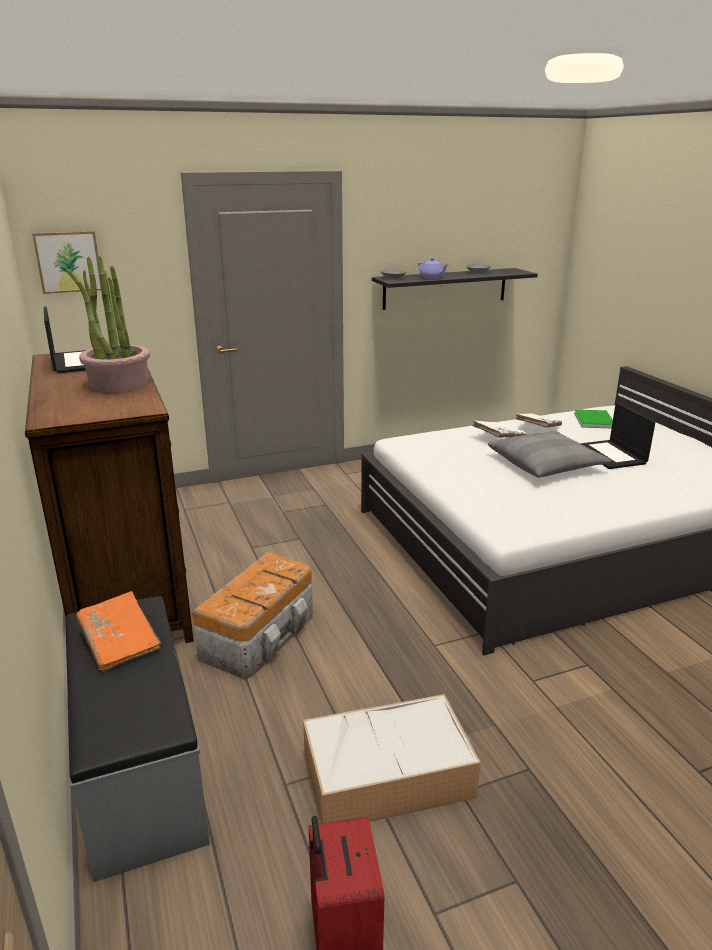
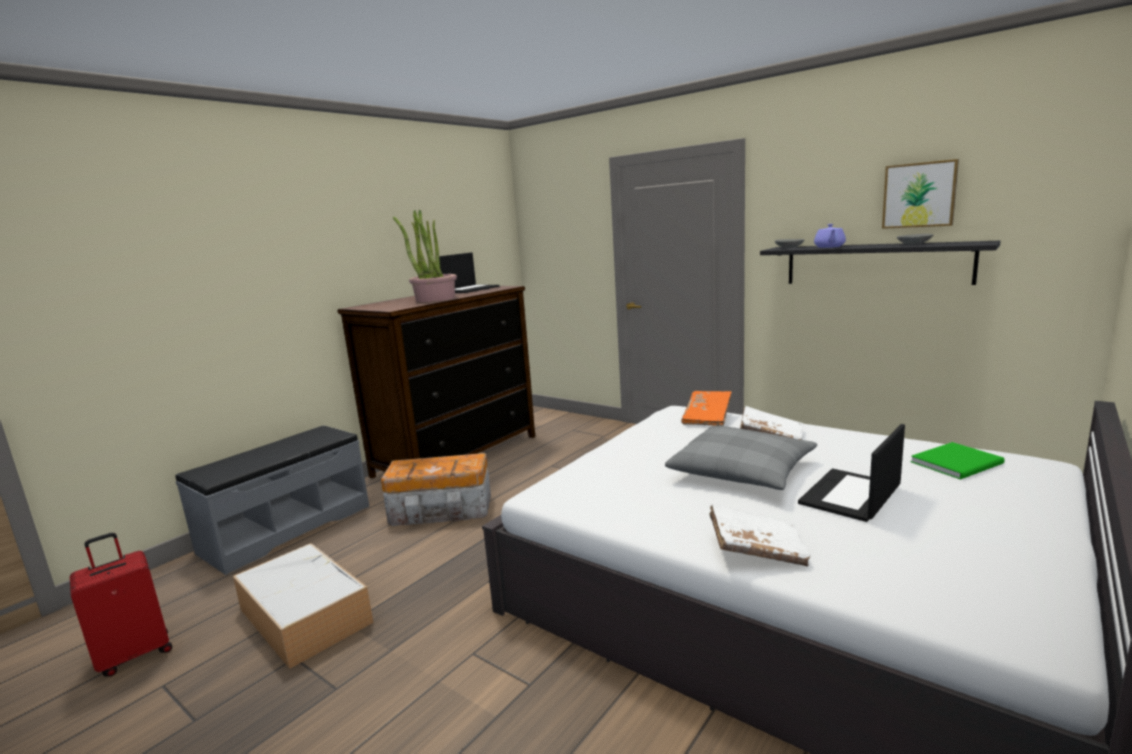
camera: 60 degrees right, 10 degrees down
picture [32,231,101,294] -> picture moved to [882,159,959,229]
orange book [76,591,161,672] -> orange book moved to [681,391,732,426]
white book [516,413,562,428] -> white book moved to [709,504,811,567]

